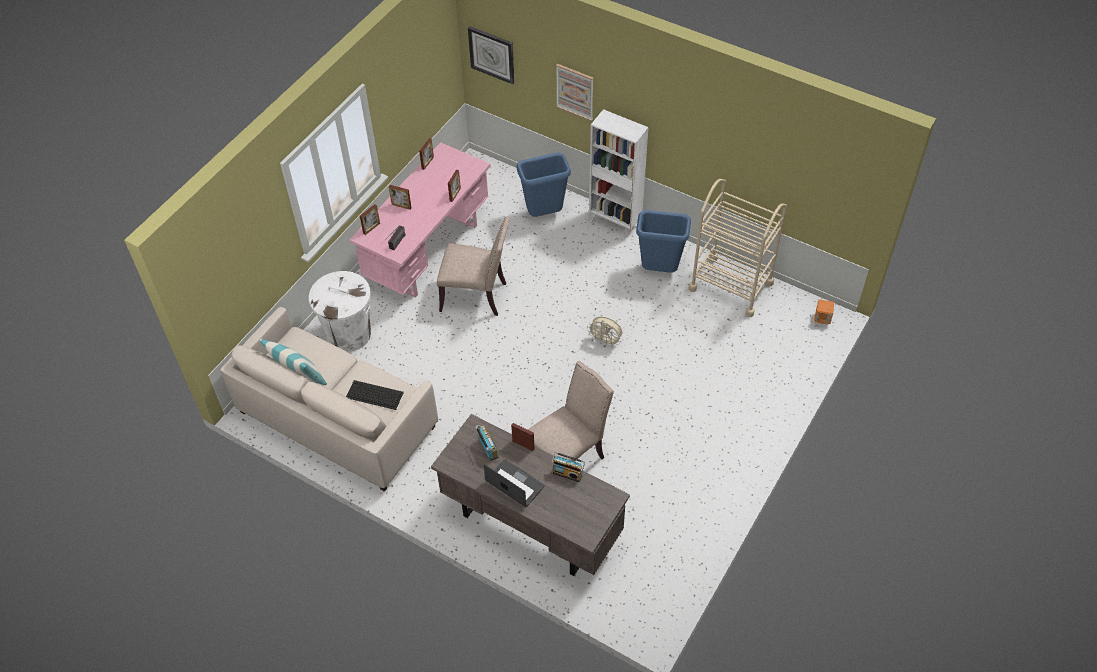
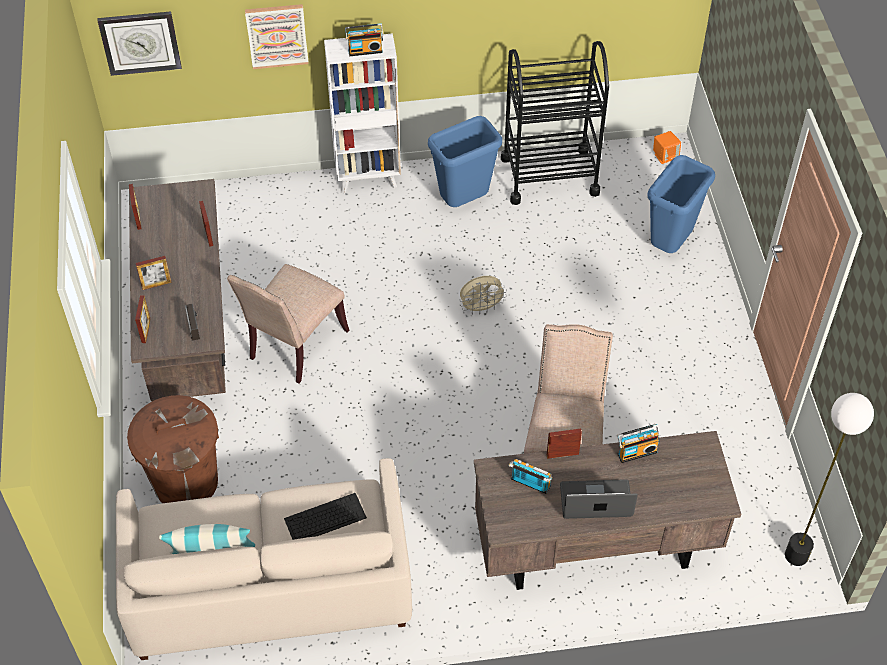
camera: 40 degrees left, 0 degrees up
white trash can [309,271,371,352] -> brown trash can [127,395,219,503]
pink desk [350,142,491,298] -> brown desk [129,179,226,401]
beige chair [437,216,510,316] -> beige chair turned 150 degrees clockwise [227,264,349,384]
blue trash can [516,152,571,217] -> blue trash can moved to [648,155,715,253]
beige cart [688,179,787,317] -> black cart [501,41,609,205]
none -> radio [345,23,384,56]
none -> floor lamp [785,393,874,566]

